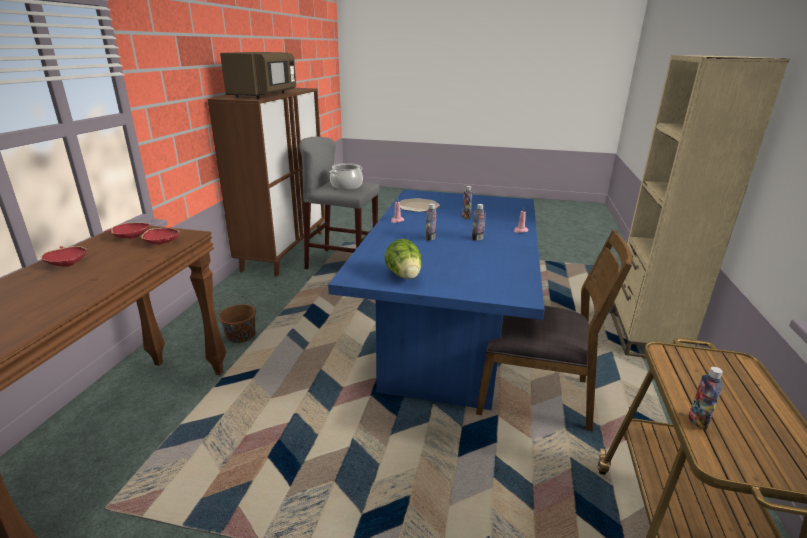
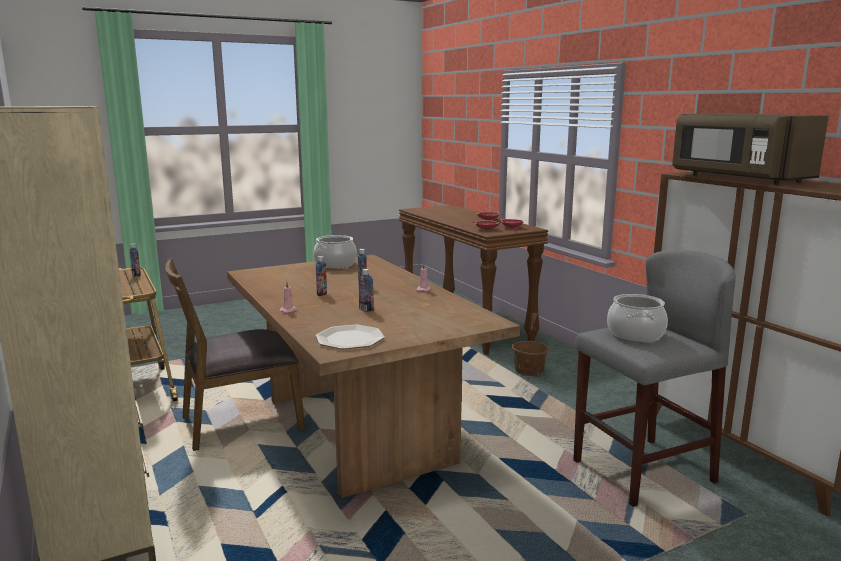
camera: 140 degrees right, 10 degrees down
blue dining table [328,189,544,410] -> brown dining table [227,255,520,498]
lettuce [385,239,422,279] -> cooking pot [313,235,357,269]
plate [400,198,440,212] -> plate moved to [316,324,385,349]

